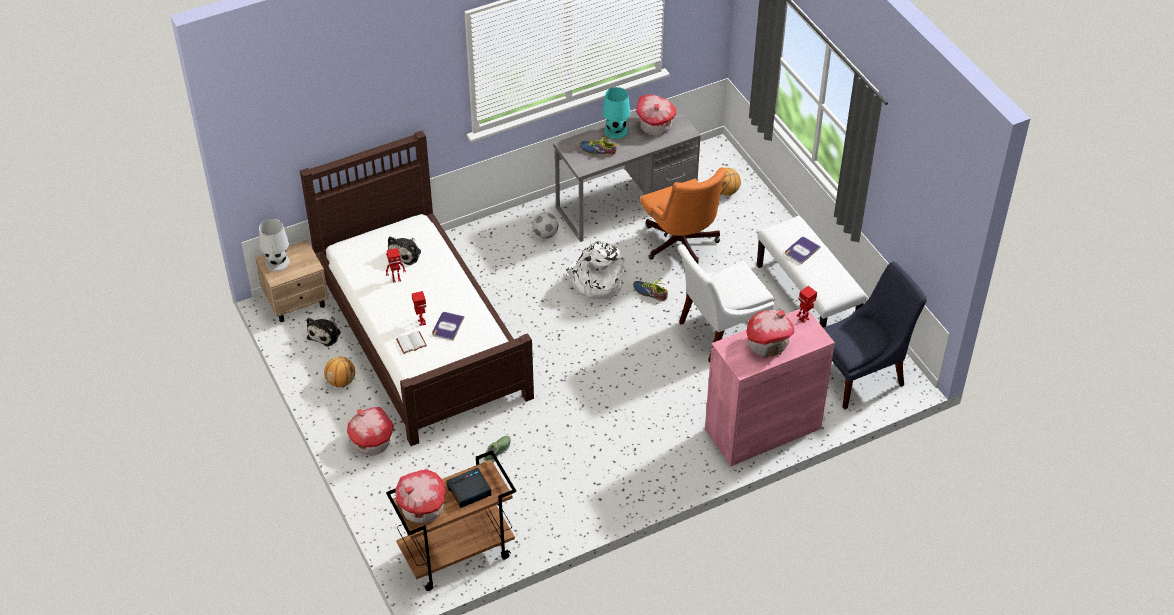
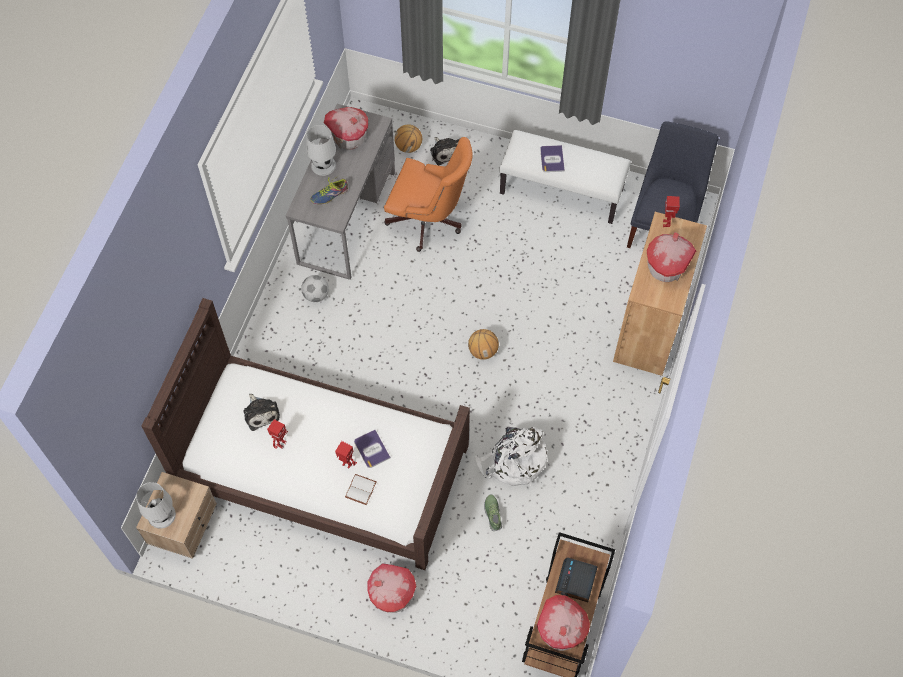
camera: 45 degrees left, 15 degrees up
plush toy [307,318,341,346] -> plush toy moved to [430,137,460,165]
basketball [324,357,355,387] -> basketball moved to [468,329,499,360]
white backpack [566,239,626,299] -> white backpack moved to [475,427,548,486]
turquoise table lamp [603,87,630,139] -> white table lamp [306,125,336,176]
shoe [633,280,668,301] -> none
white chair [678,244,774,363] -> none
pink cabinet [705,309,835,466] -> brown cabinet [613,212,707,376]

